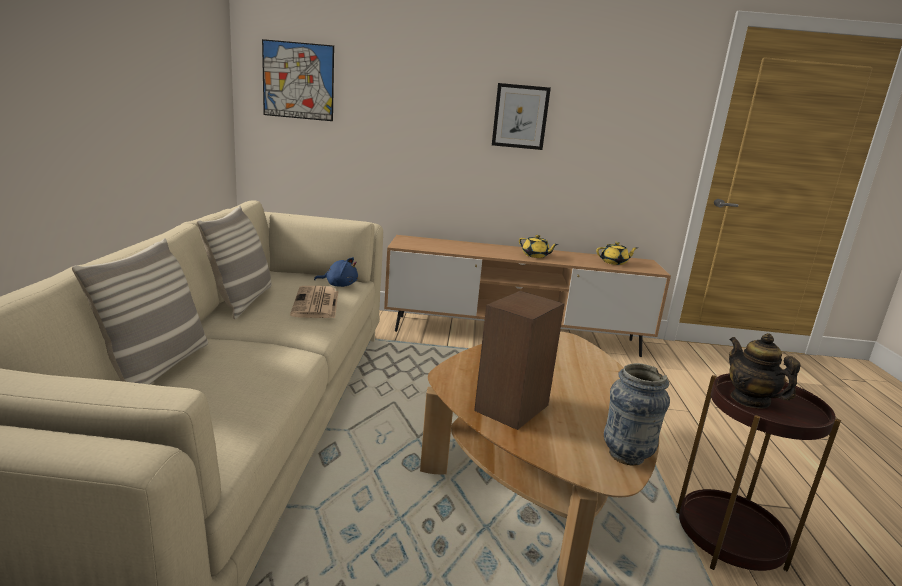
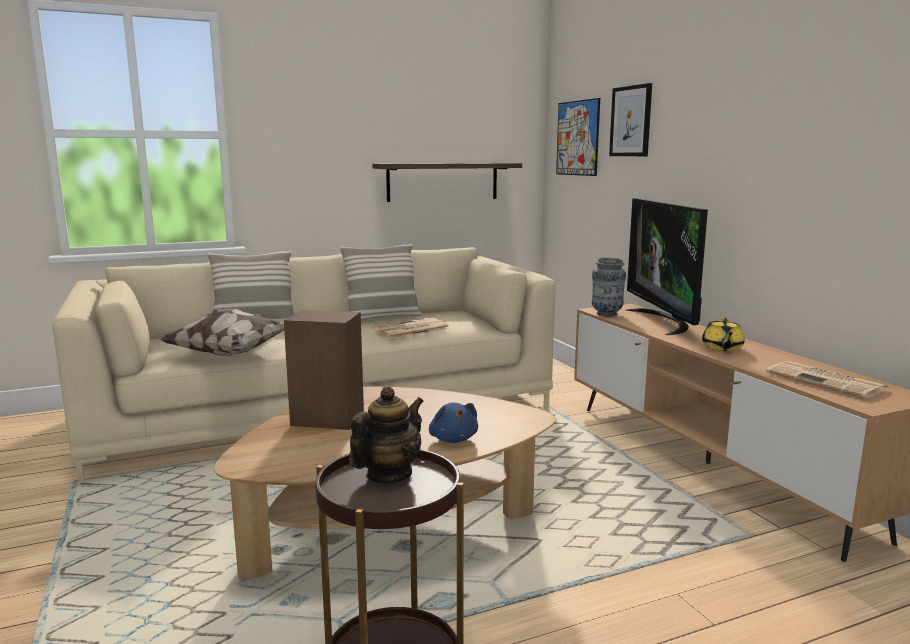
camera: 65 degrees right, 5 degrees down
blue plush toy [314,257,358,287] -> blue plush toy moved to [429,402,478,443]
picture [492,83,551,150] -> picture moved to [609,83,652,156]
yellow teapot [596,242,638,265] -> newspaper [766,361,890,398]
vase [604,363,670,466] -> vase moved to [592,258,626,317]
none -> pillow [160,309,284,356]
none -> shelf [372,163,522,202]
none -> television [625,198,708,335]

